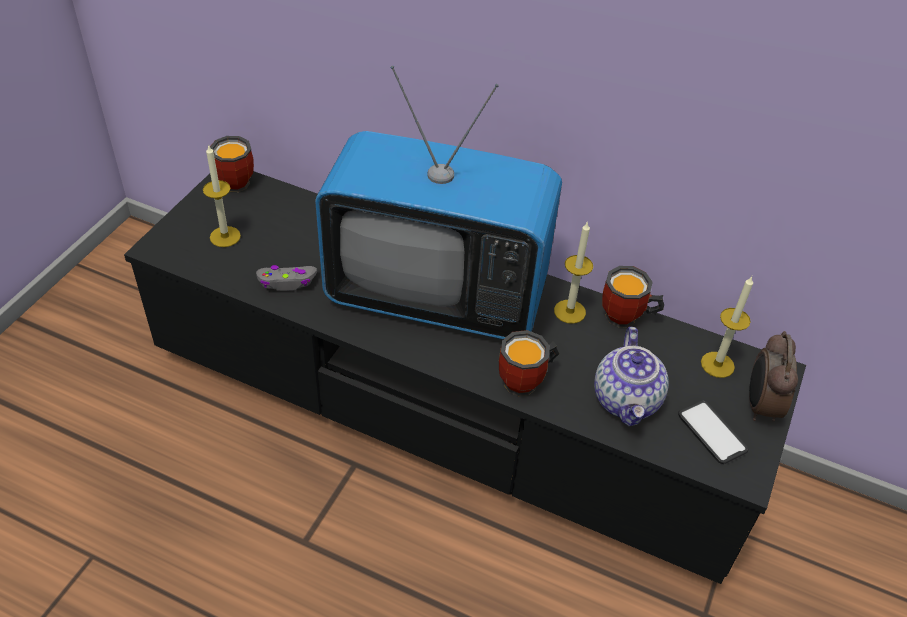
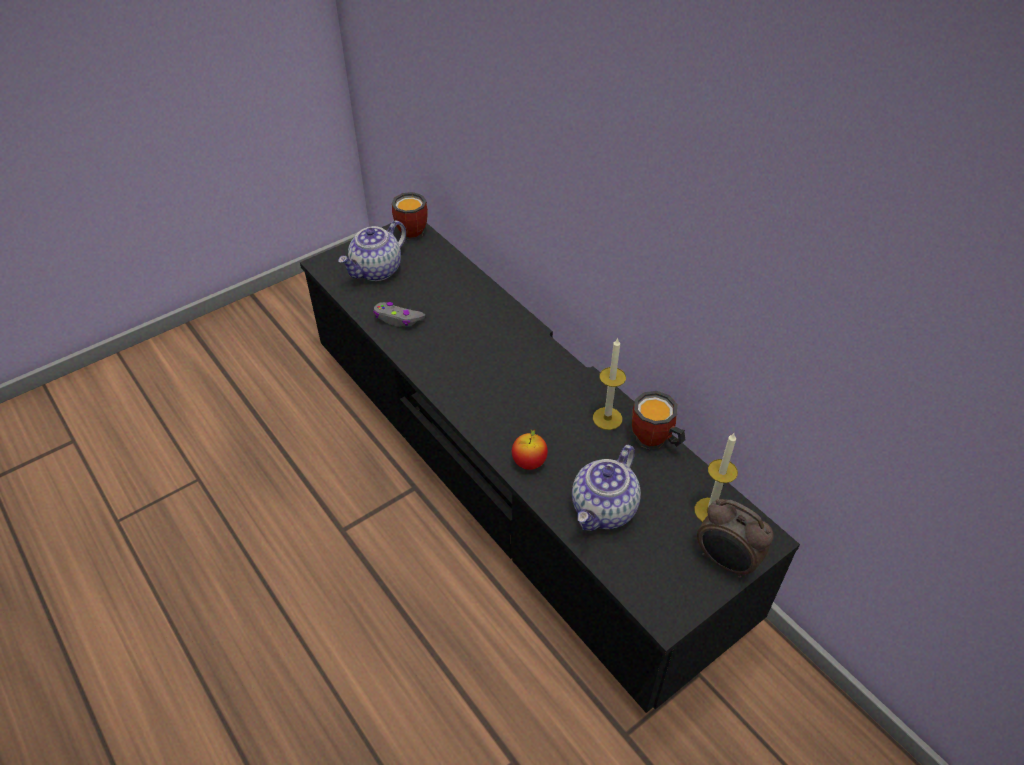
camera: 30 degrees right, 0 degrees up
candle [203,144,241,247] -> teapot [338,220,406,281]
television [315,66,562,339] -> none
mug [499,330,559,396] -> apple [512,430,548,470]
phone [678,400,748,464] -> none
alarm clock [749,331,798,422] -> alarm clock turned 90 degrees counterclockwise [697,499,774,578]

